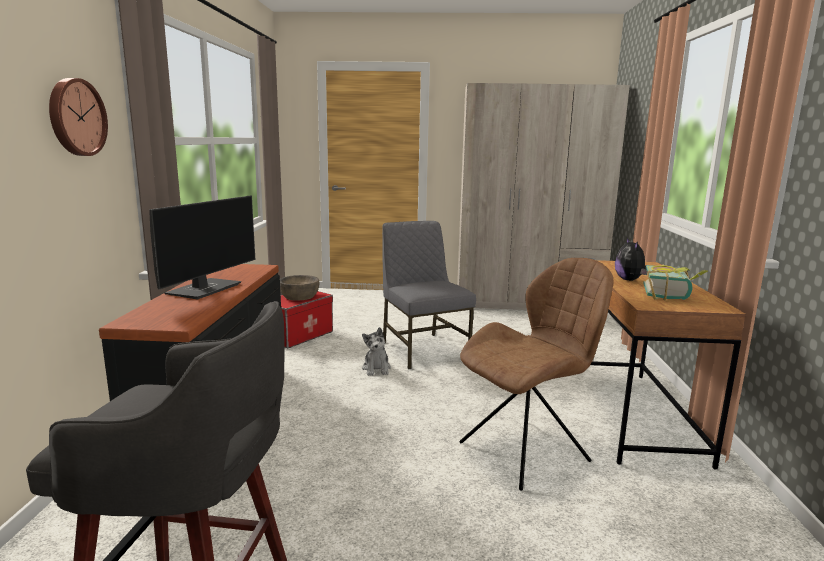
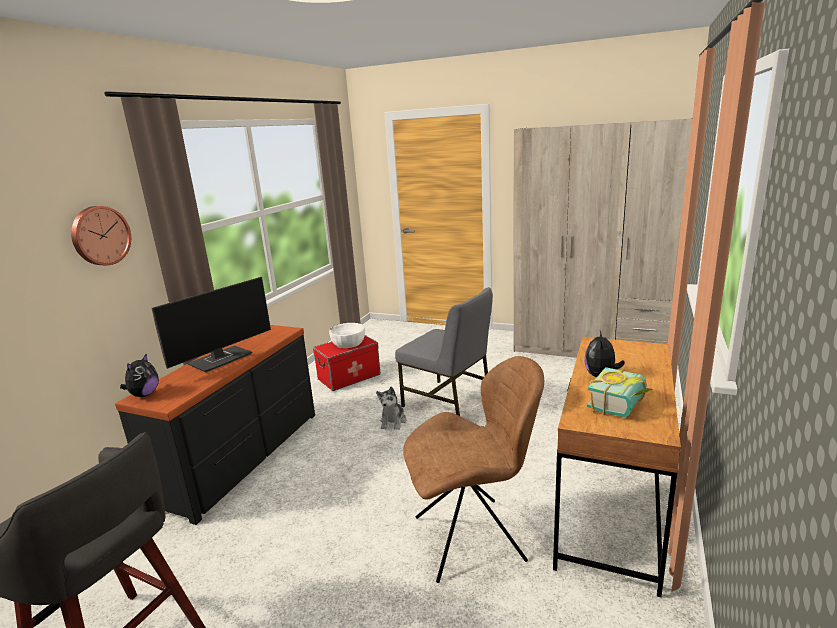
camera: 20 degrees right, 5 degrees up
brown bowl [280,275,319,300] -> white bowl [329,323,365,348]
grey chair [382,221,476,369] -> grey chair turned 135 degrees clockwise [395,287,493,416]
none -> plush toy [120,353,159,397]

